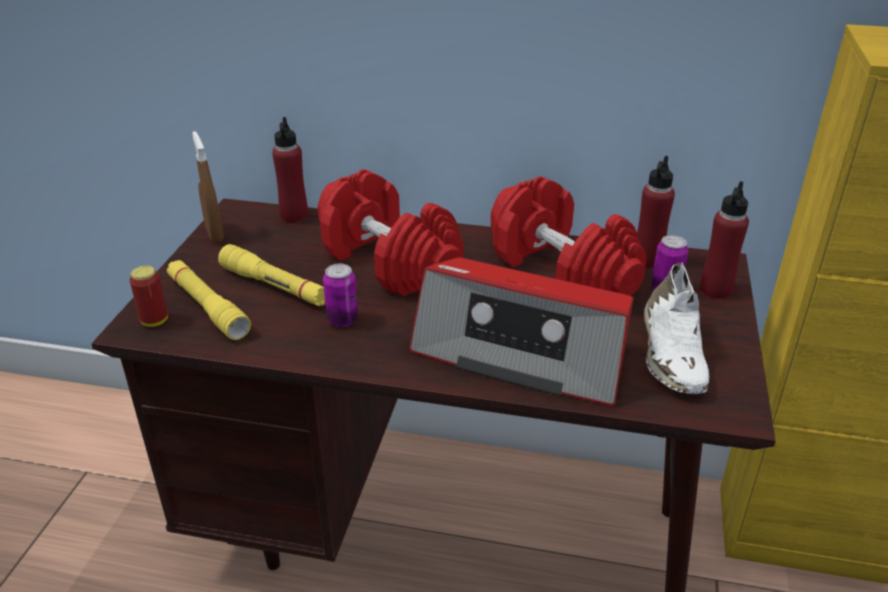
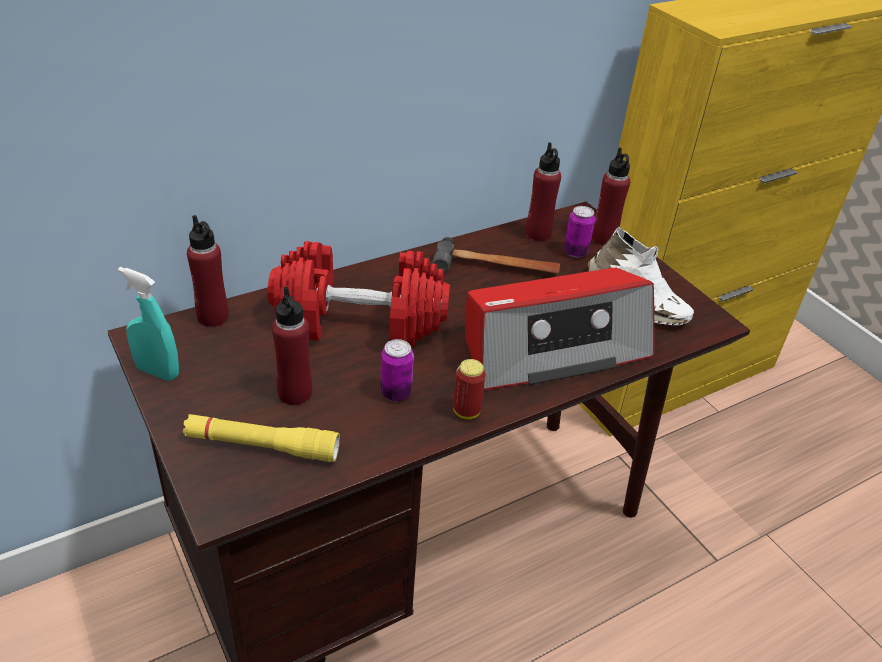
camera: 45 degrees left, 5 degrees up
can [130,265,168,327] -> can moved to [453,359,486,419]
brown spray bottle [192,131,224,243] -> turquoise spray bottle [118,267,179,381]
yellow flashlight [218,244,325,306] -> red bottle [272,287,312,405]
red dumbbell [491,176,646,296] -> hammer [432,237,560,274]

